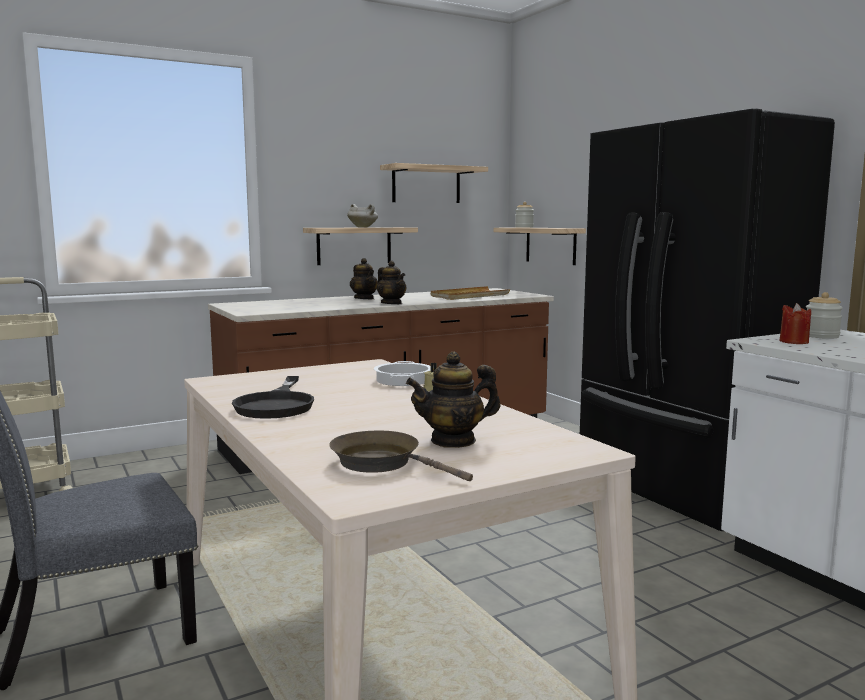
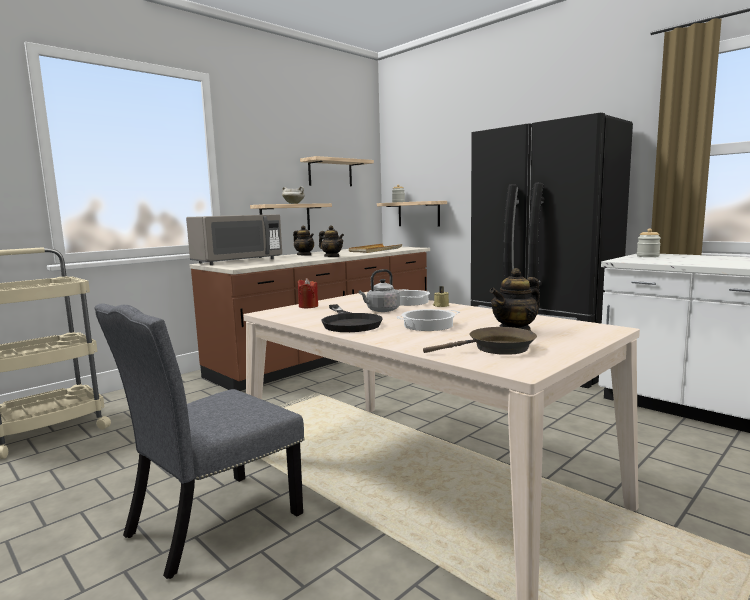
camera: 15 degrees left, 0 degrees up
brown frying pan [329,431,473,481] -> brown frying pan turned 150 degrees clockwise [423,327,537,355]
red candle [779,303,811,344] -> red candle moved to [297,278,318,308]
none -> grey microwave [186,214,282,265]
none -> grey kettle [359,269,400,312]
none -> cooking pot [396,309,460,331]

